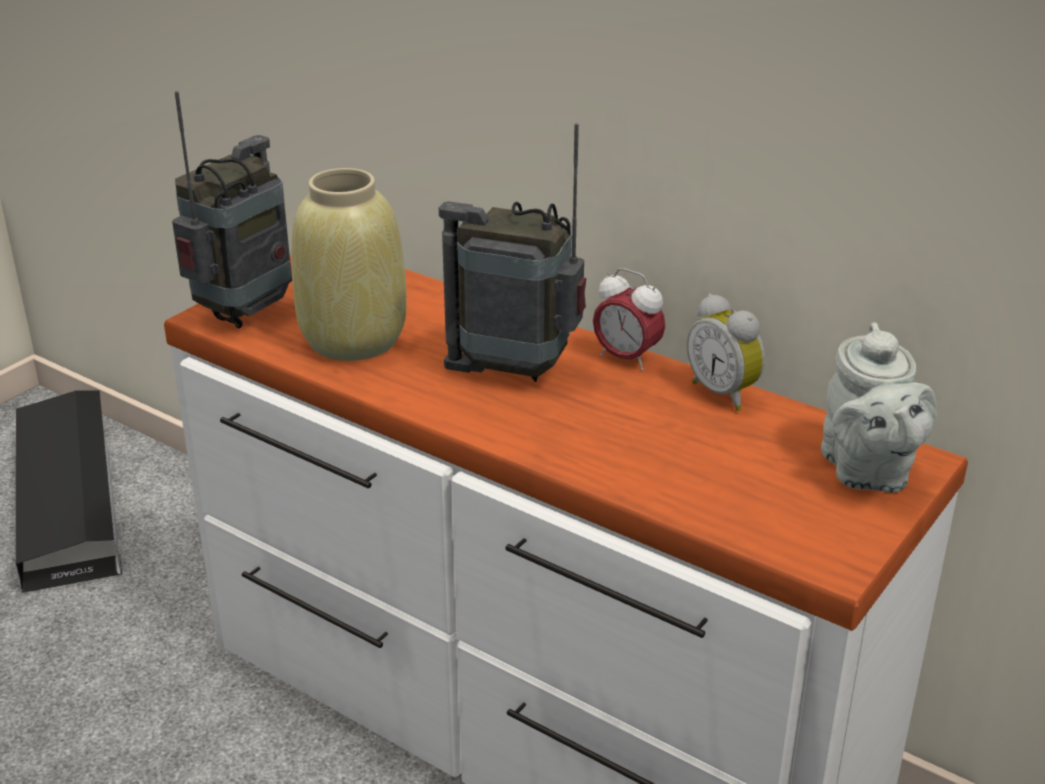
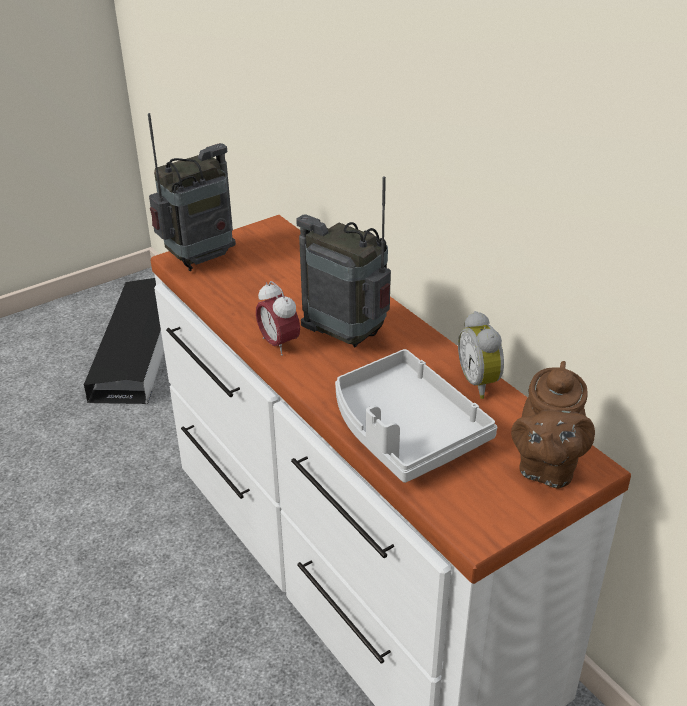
camera: 20 degrees right, 5 degrees up
beige vase [291,168,407,361] -> none
alarm clock [593,268,666,371] -> alarm clock moved to [256,281,300,356]
grey teapot [821,322,937,493] -> brown teapot [511,361,595,488]
none -> grey tray [335,349,497,483]

